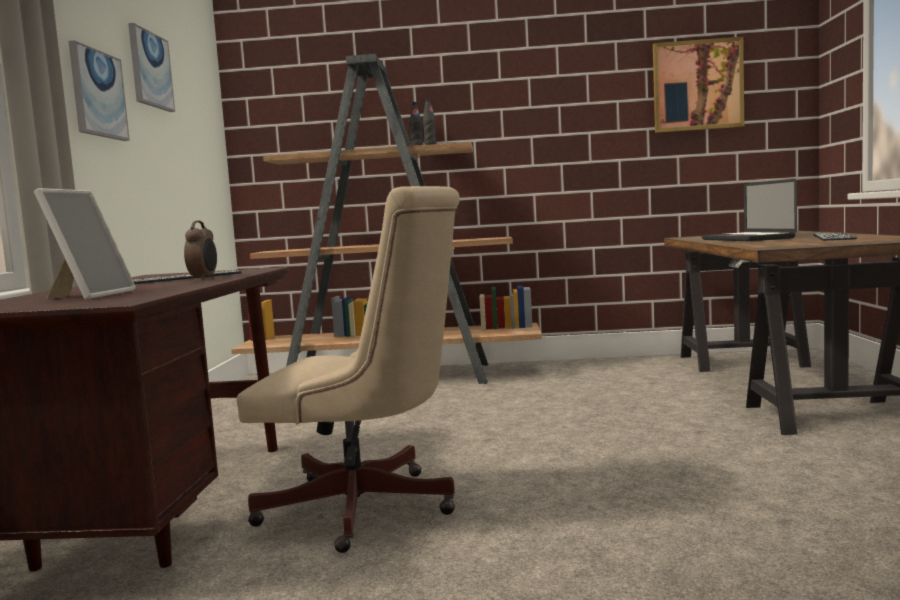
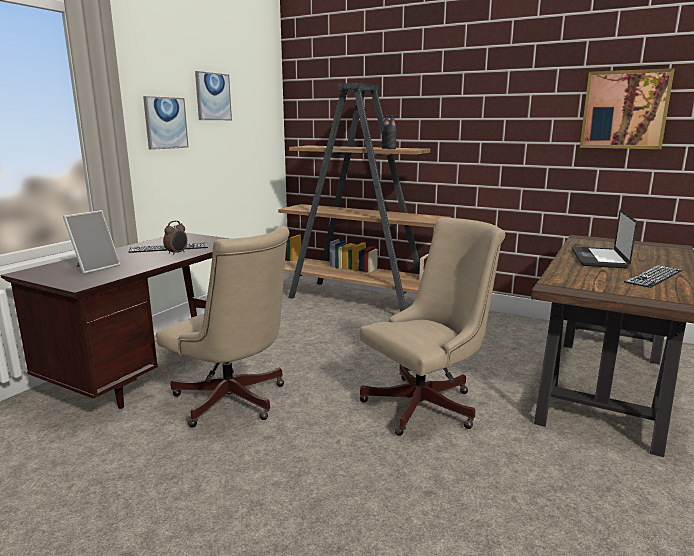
camera: 25 degrees right, 10 degrees up
none -> beige office chair [359,217,505,436]

